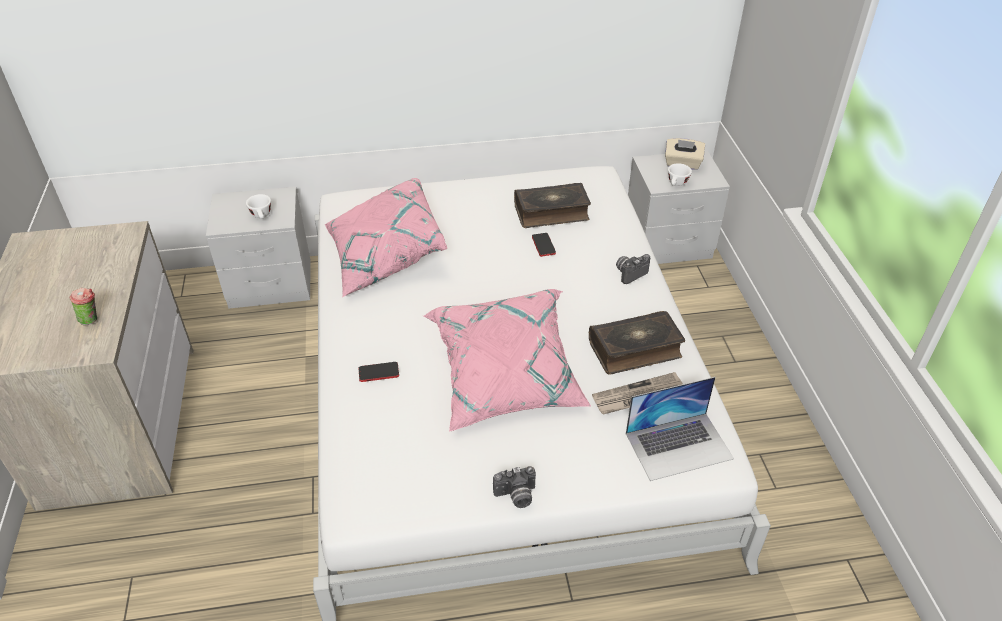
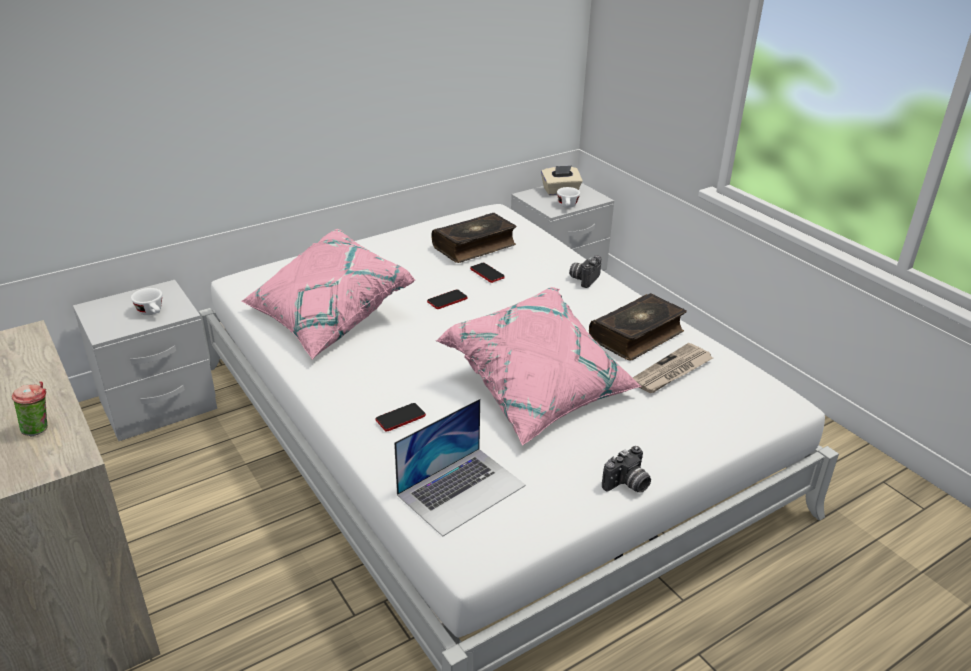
camera: 25 degrees left, 10 degrees down
laptop [626,377,734,481] -> laptop moved to [394,398,526,537]
none -> phone [427,289,467,309]

